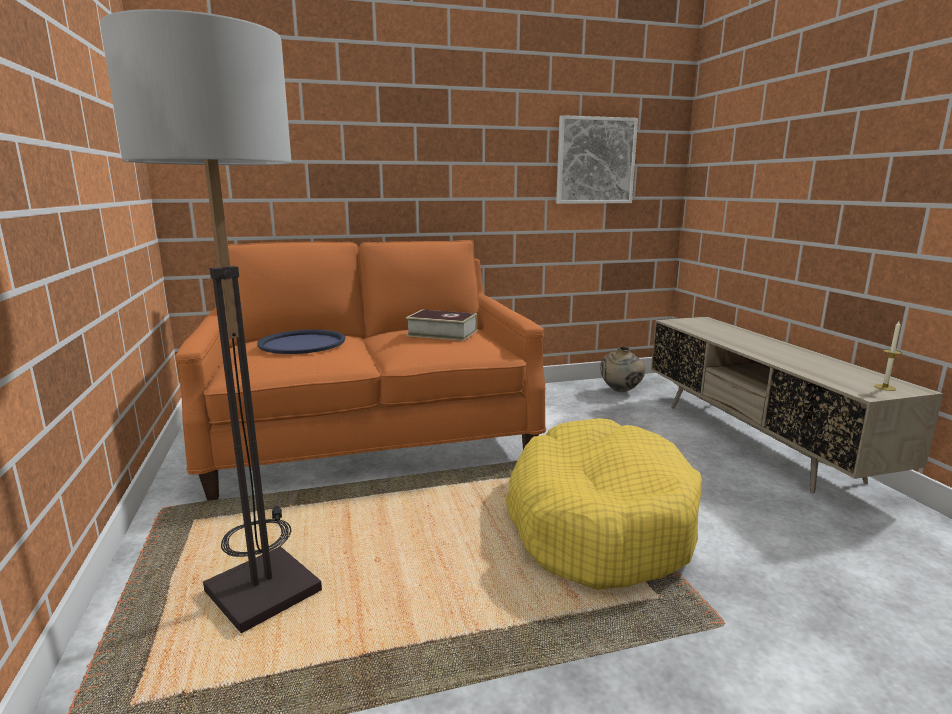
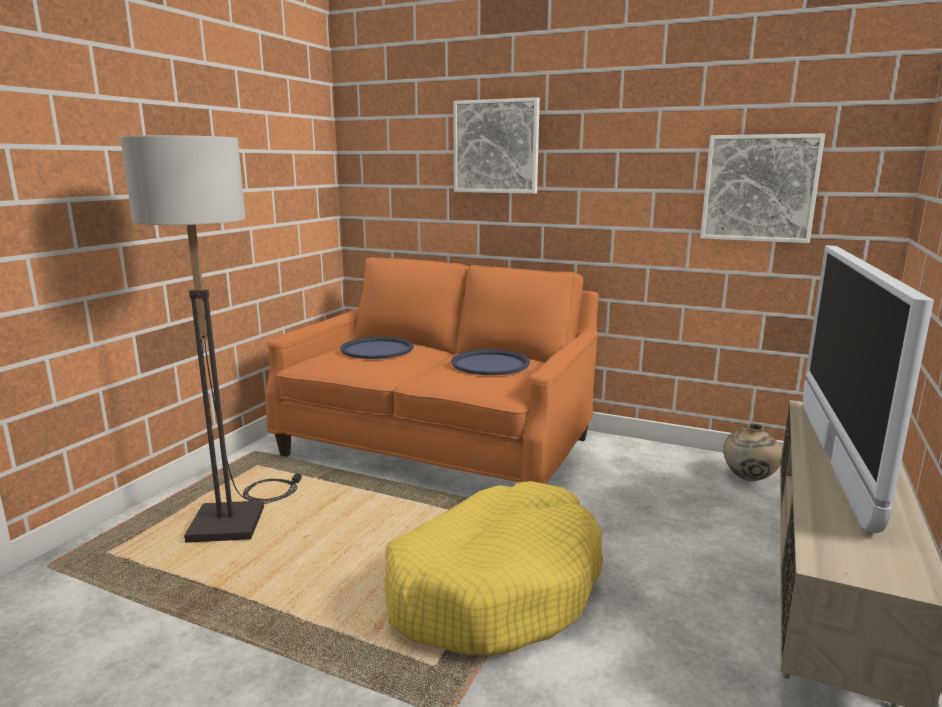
camera: 40 degrees right, 0 degrees up
book [406,309,477,341] -> blue tray [451,350,530,375]
candle [874,321,902,391] -> none
none -> picture [453,97,540,194]
none -> television [803,246,934,533]

